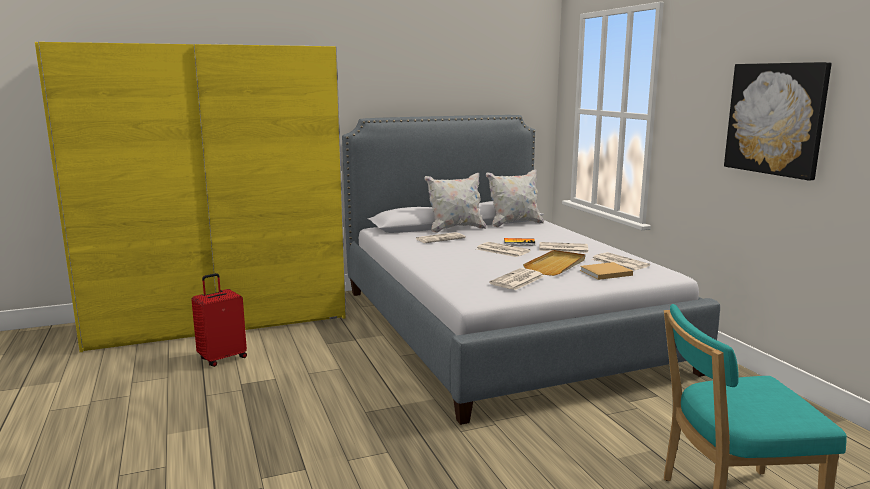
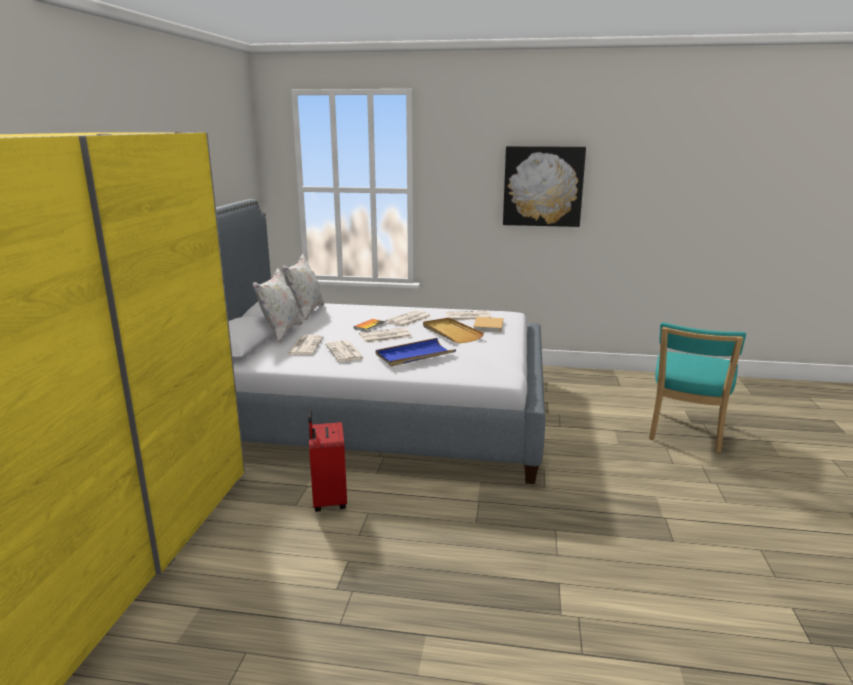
camera: 60 degrees left, 5 degrees up
red suitcase [191,273,247,367] -> red suitcase moved to [308,410,347,512]
newspaper [489,268,544,290] -> newspaper moved to [325,340,365,362]
none -> blue tray [375,338,456,367]

